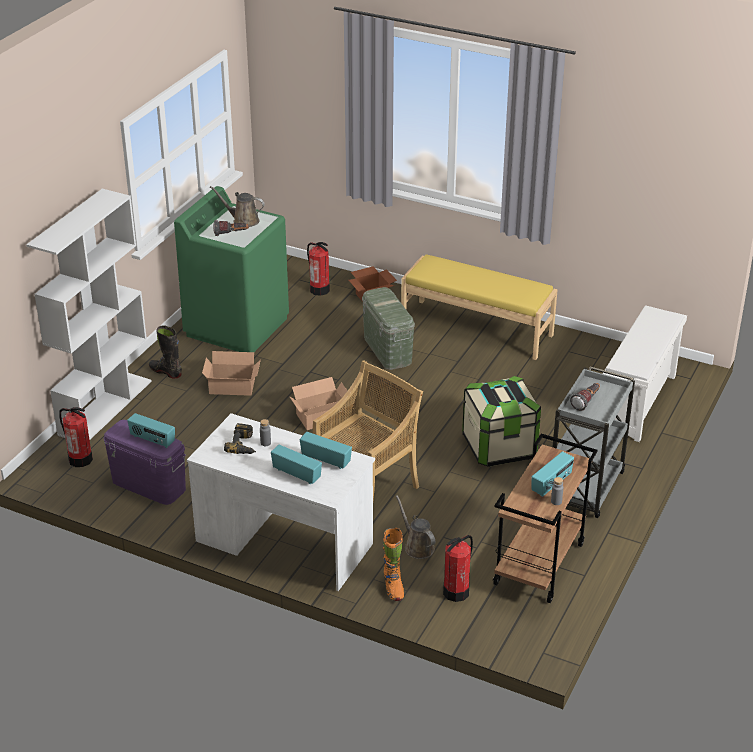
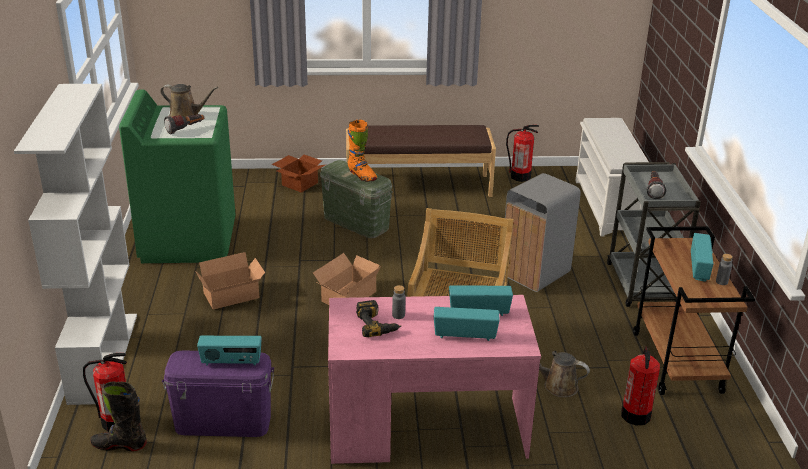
camera: 30 degrees left, 5 degrees down
black boot [149,325,182,378] -> black boot moved to [90,382,147,451]
white desk [187,413,375,591] -> pink desk [328,295,541,464]
brown watering can [210,186,265,227] -> brown watering can turned 150 degrees counterclockwise [160,84,218,117]
fire extinguisher [307,242,330,296] -> fire extinguisher moved to [506,125,539,182]
orange boot [383,528,404,601] -> orange boot moved to [348,119,377,182]
yellow bench [401,254,558,360] -> brown bench [346,125,496,197]
storage box [462,376,541,467] -> grey trash can [505,173,581,292]

